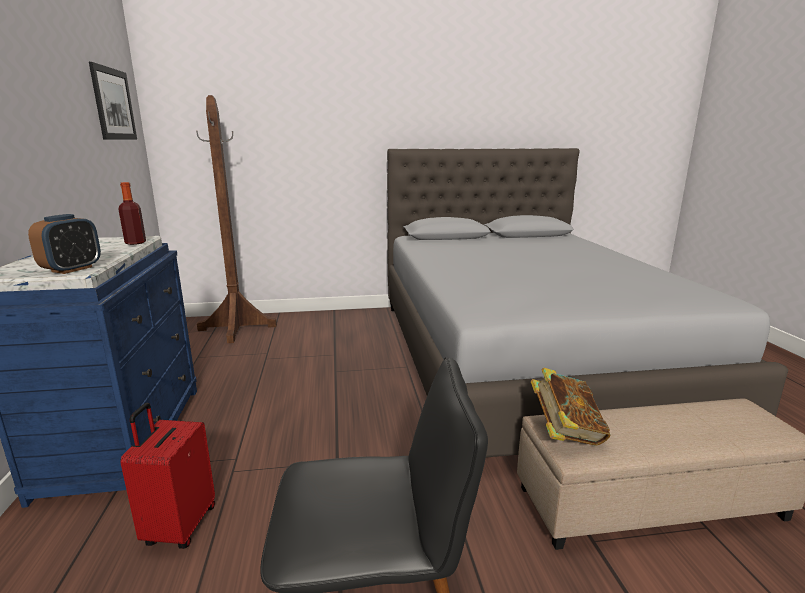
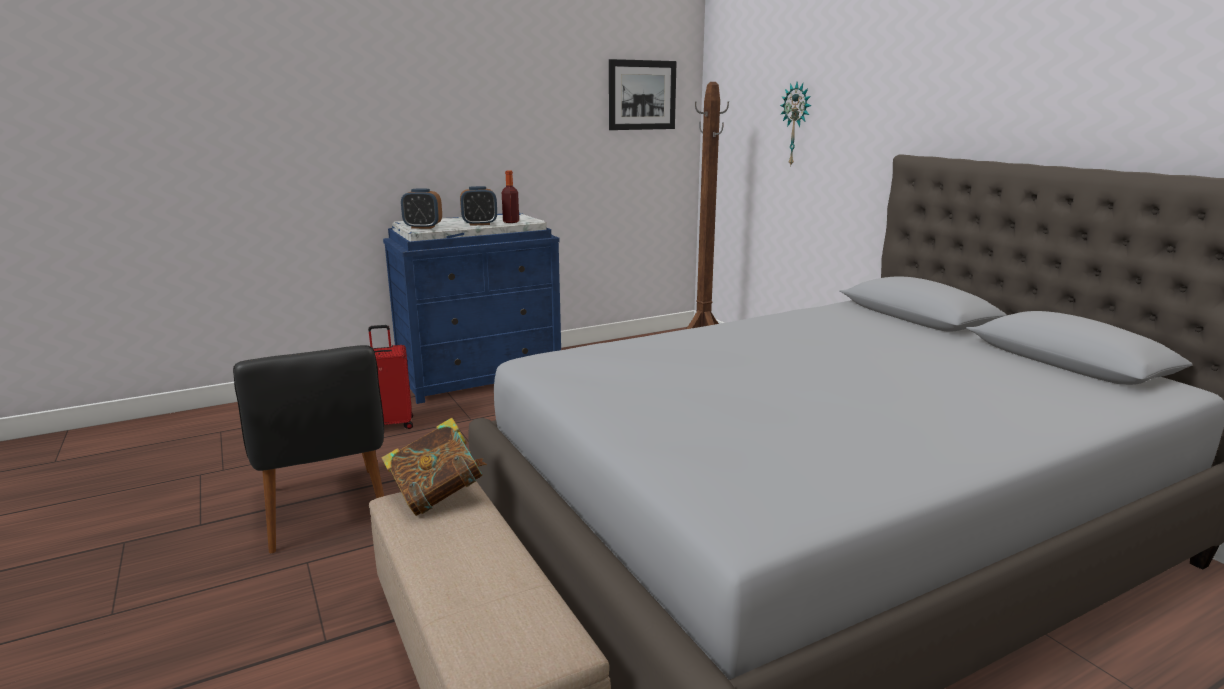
camera: 70 degrees right, 0 degrees up
none -> alarm clock [460,186,497,226]
none -> wall clock [780,82,811,167]

